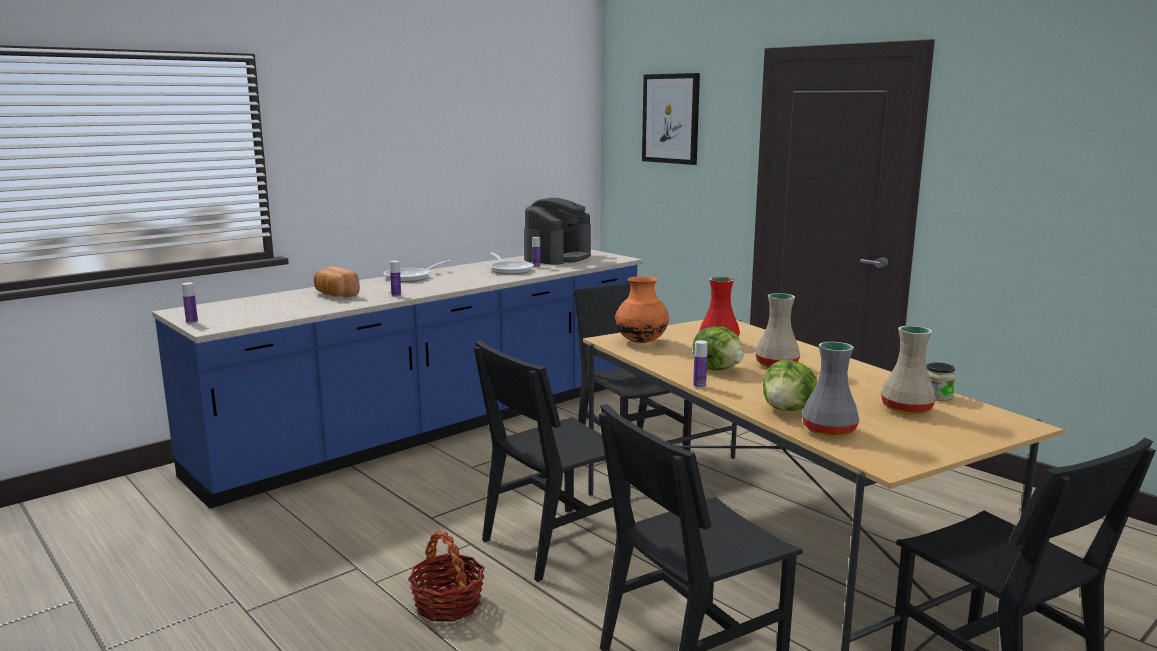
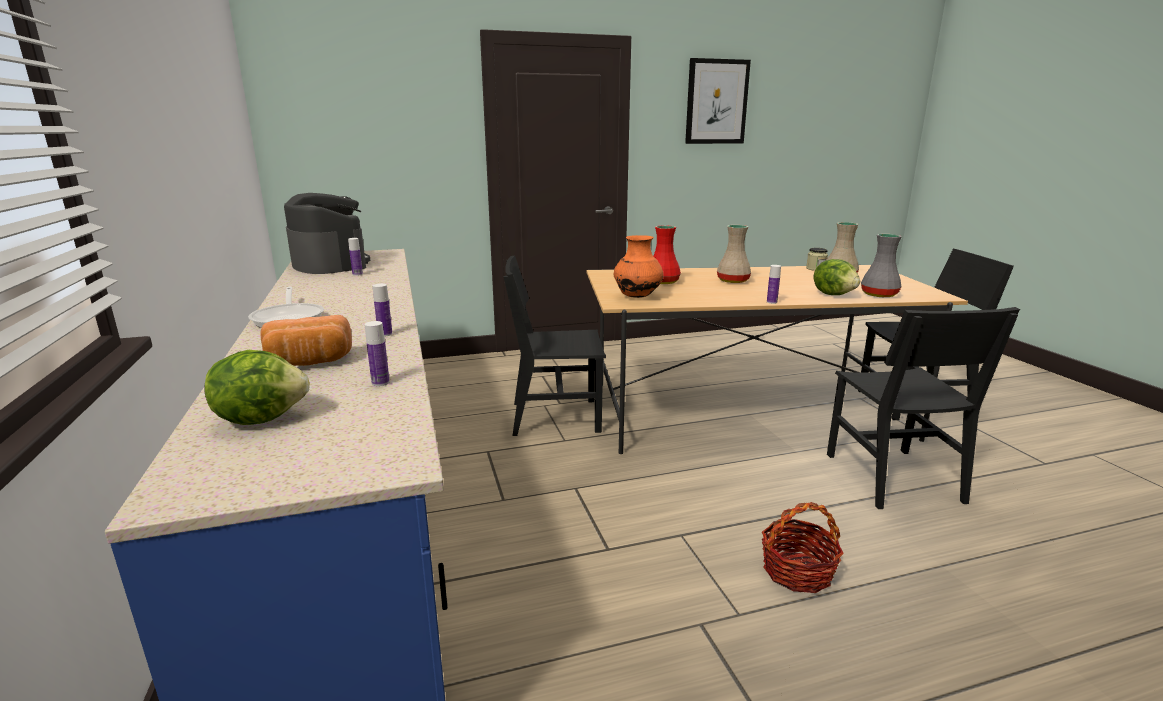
camera: 65 degrees left, 5 degrees up
bottle [182,282,198,324] -> bottle moved to [365,321,390,386]
black chair [474,340,631,582] -> none
frying pan [489,252,534,274] -> none
picture [642,73,700,165] -> picture moved to [685,58,751,144]
lettuce [693,326,744,371] -> lettuce moved to [204,350,310,425]

